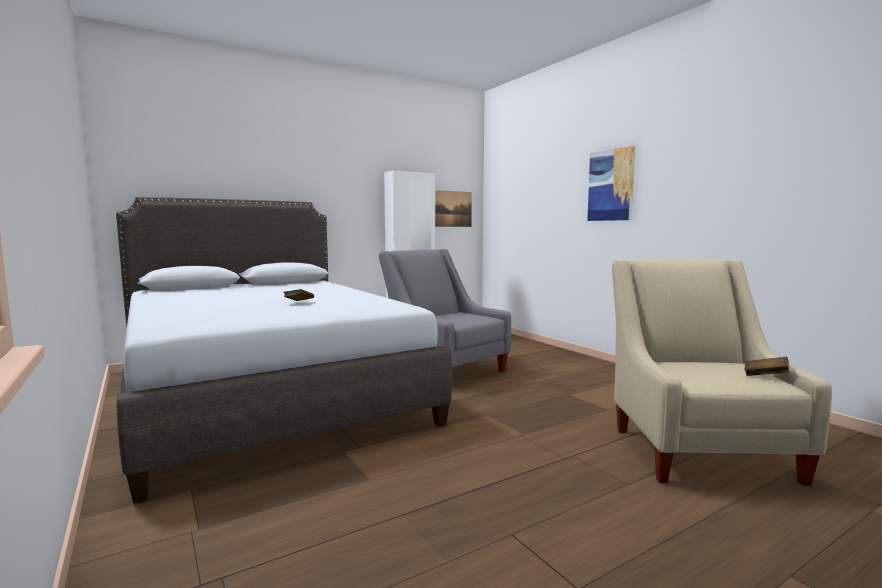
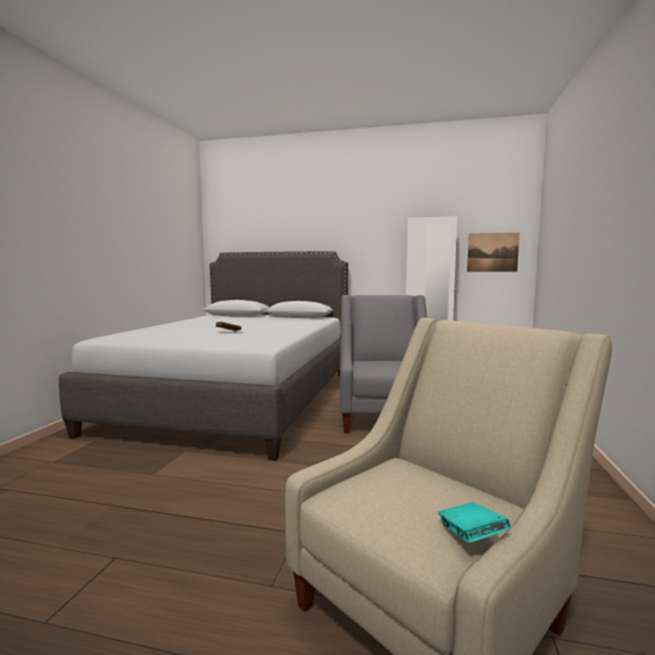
camera: 45 degrees right, 0 degrees up
picture [587,145,635,221] -> none
brown book [744,357,790,376] -> turquoise book [438,502,511,543]

